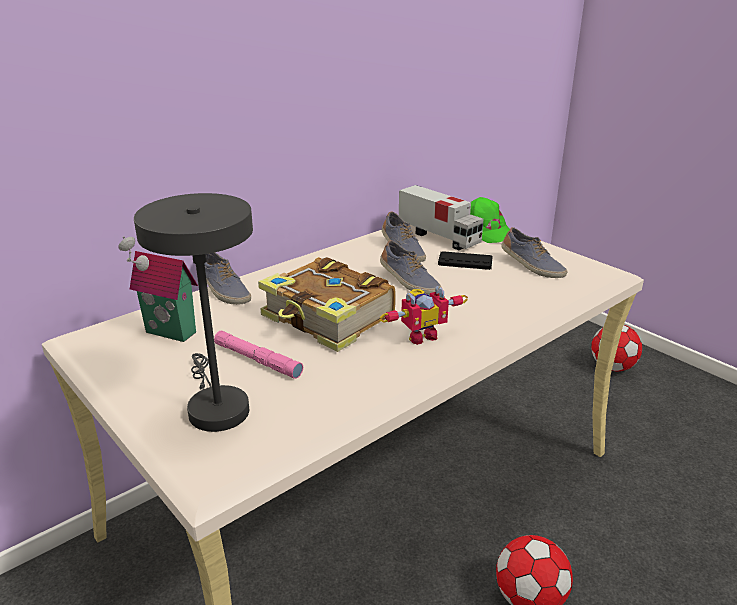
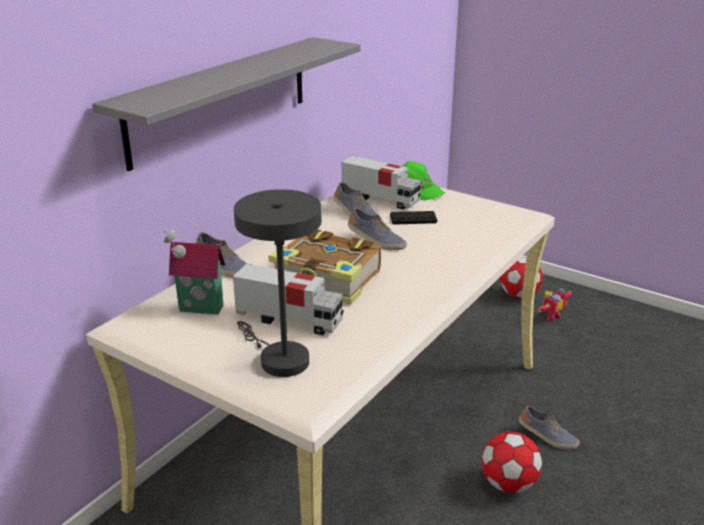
camera: 15 degrees left, 0 degrees up
pink flashlight [214,331,303,379] -> toy truck [233,264,344,335]
toy robot [379,286,468,345] -> toy robot moved to [539,288,572,321]
shoe [501,227,568,278] -> shoe moved to [519,406,579,450]
none -> grey shelf [93,37,360,171]

